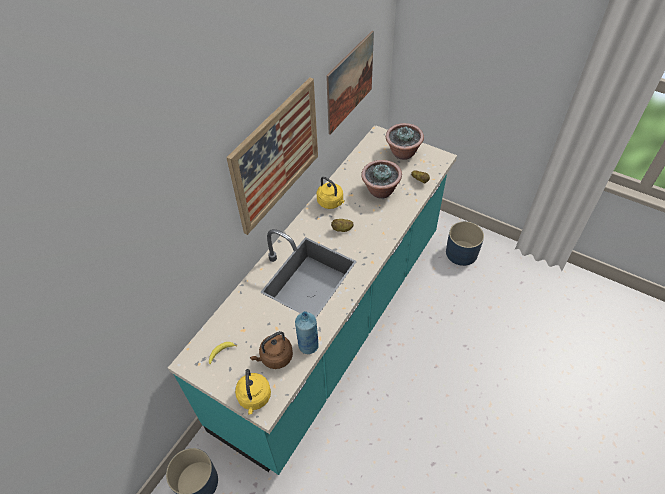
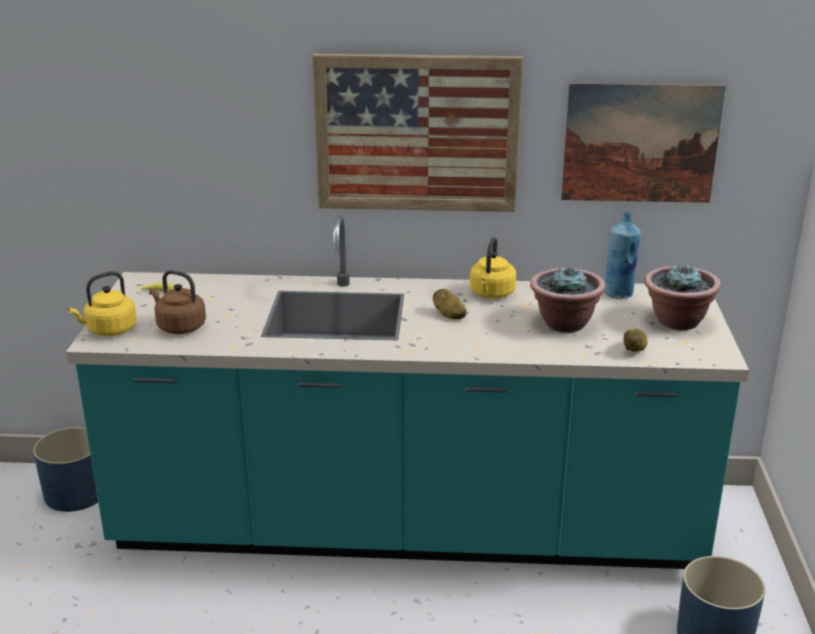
camera: 60 degrees right, 25 degrees down
blue bottle [295,311,319,354] -> blue bottle moved to [604,212,641,298]

